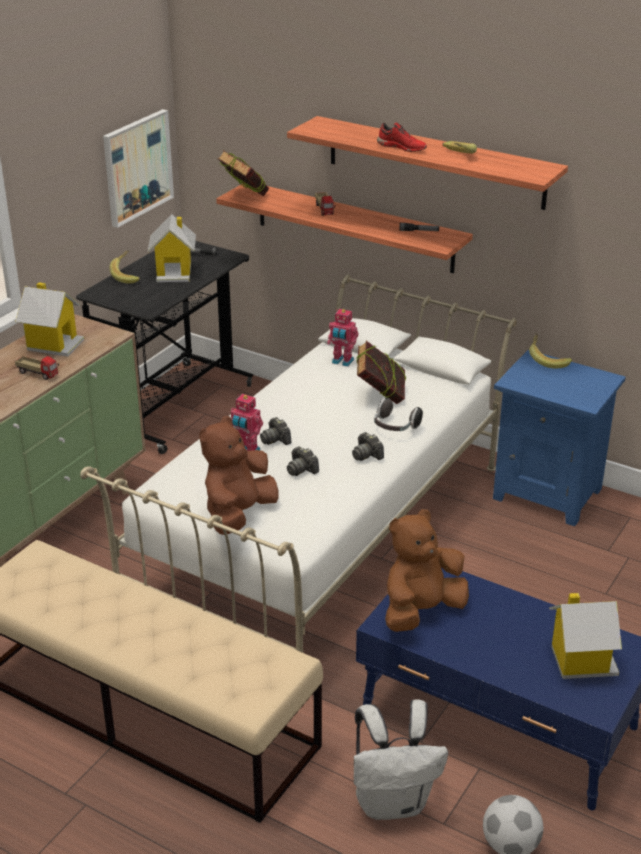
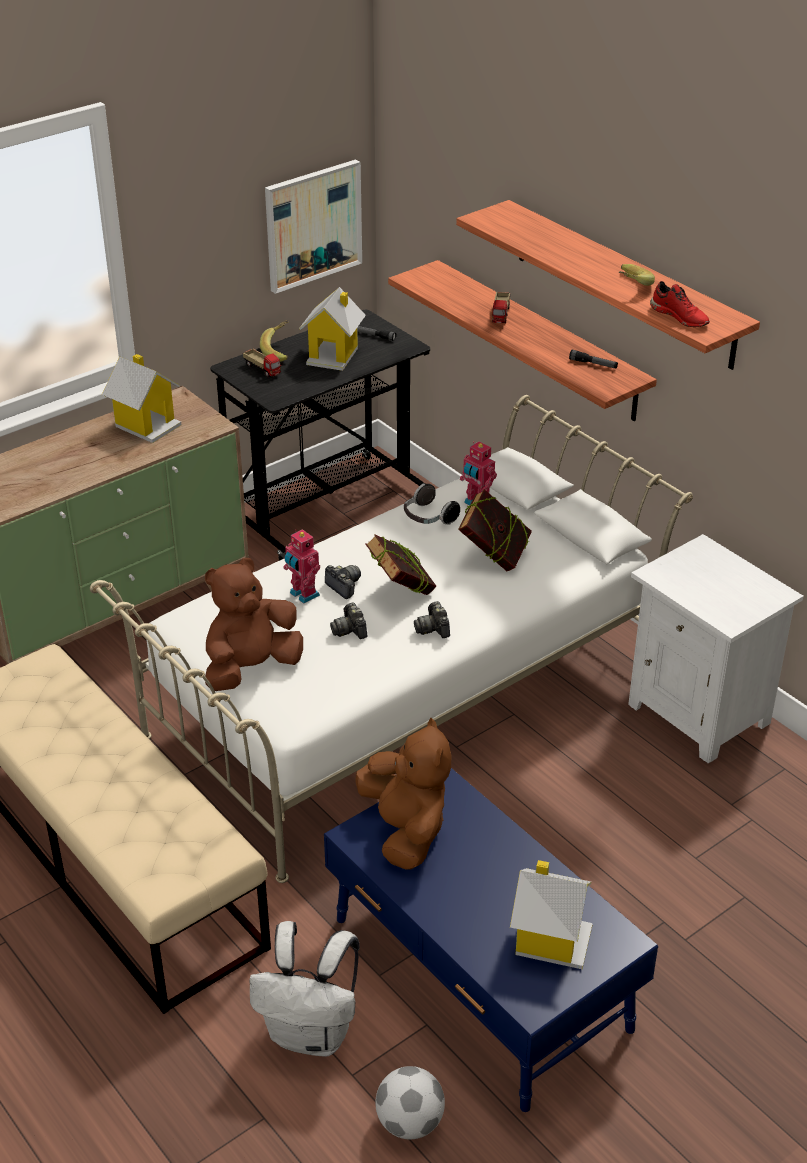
camera: 20 degrees right, 5 degrees up
toy truck [15,356,59,380] -> toy truck moved to [243,349,283,377]
book [217,150,269,196] -> book moved to [365,534,436,595]
camera [260,417,292,445] -> camera turned 150 degrees clockwise [325,565,361,599]
headphones [374,398,423,431] -> headphones moved to [404,483,460,525]
red shoe [377,123,427,152] -> red shoe moved to [650,281,710,327]
brown plush toy [385,509,469,632] -> brown plush toy turned 90 degrees clockwise [355,718,451,870]
blue nightstand [493,350,626,526] -> white nightstand [628,534,804,763]
banana [529,333,572,368] -> none

